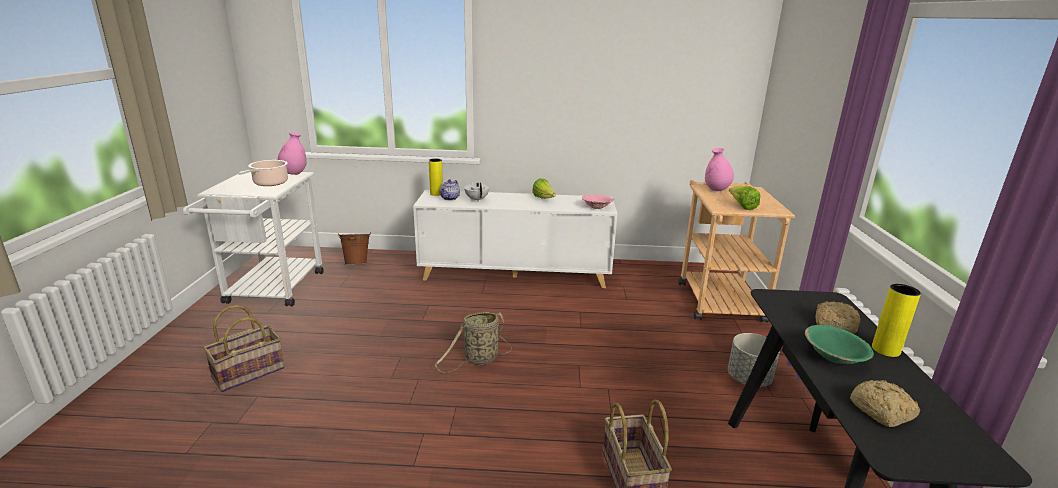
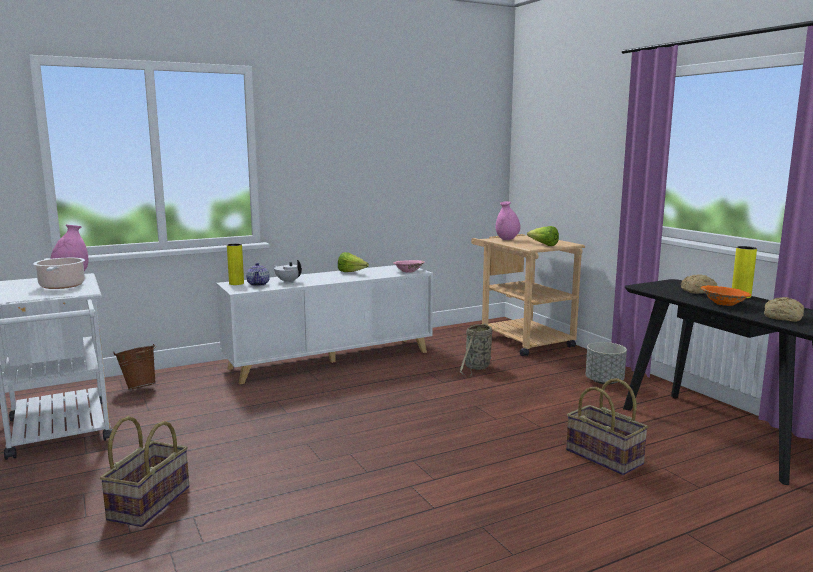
camera: 30 degrees left, 10 degrees down
basket [434,312,512,373] -> basket moved to [460,323,492,377]
green bowl [805,325,874,364] -> orange bowl [701,285,751,306]

